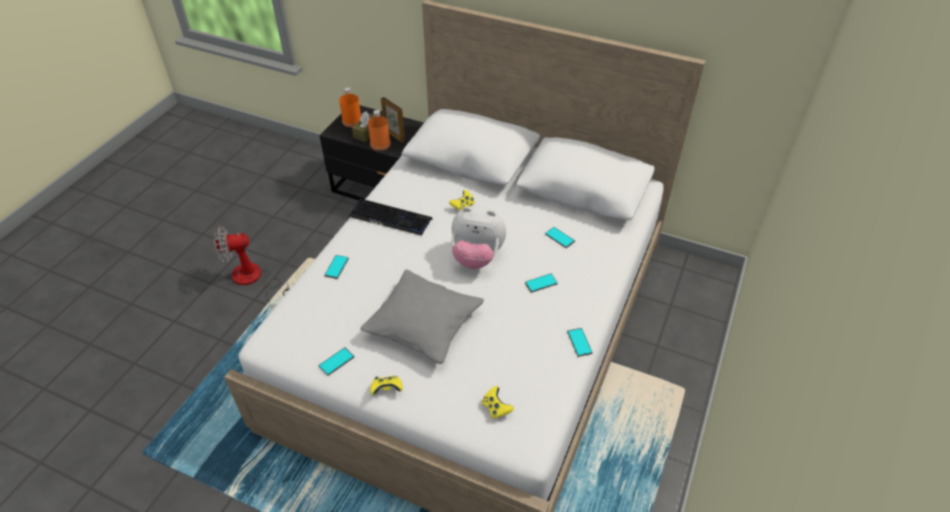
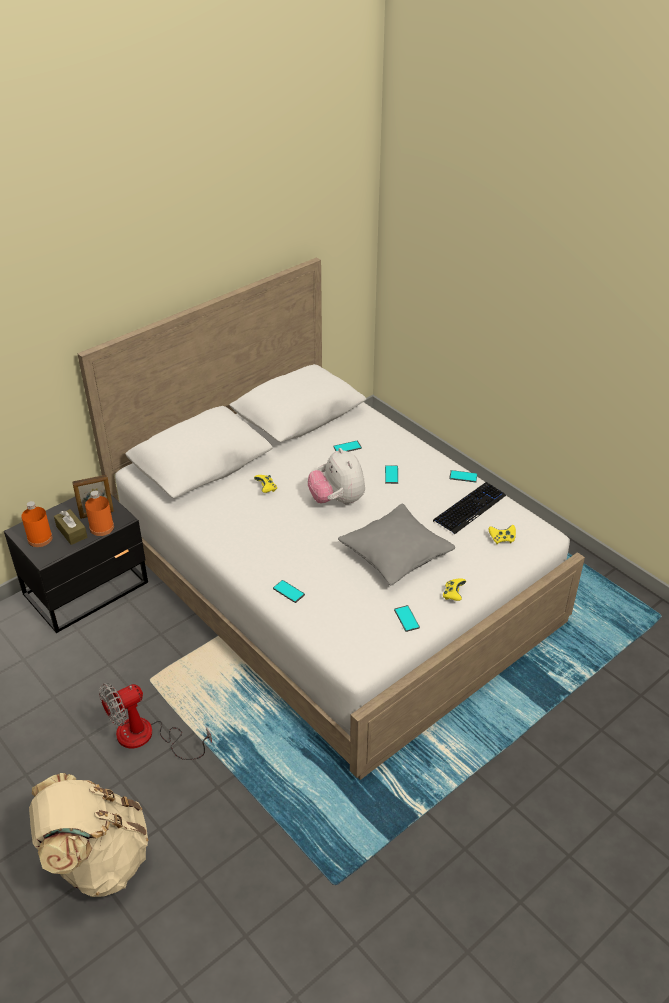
camera: 65 degrees left, 5 degrees down
fan [214,226,290,303] -> fan turned 45 degrees clockwise [99,683,212,760]
keyboard [349,199,432,236] -> keyboard moved to [433,482,506,534]
plush toy [451,206,506,269] -> plush toy turned 120 degrees clockwise [308,448,365,505]
none -> beige backpack [29,773,148,897]

